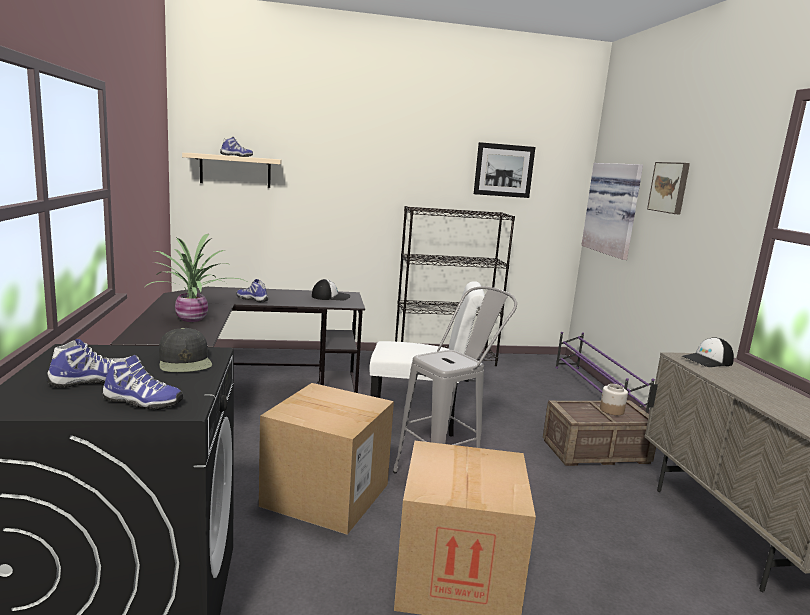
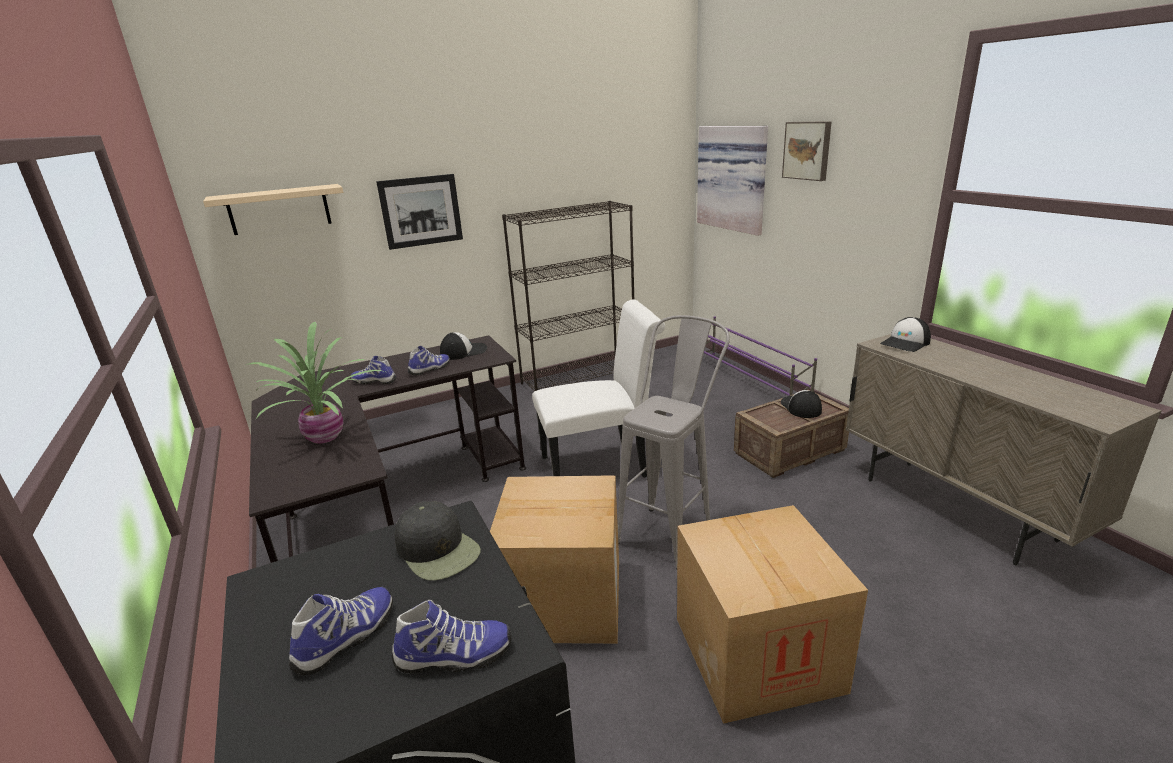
camera: 15 degrees left, 10 degrees up
shoe [220,137,253,157] -> shoe moved to [408,346,450,375]
picture [474,142,535,198] -> picture moved to [376,174,463,250]
jar [600,384,628,415] -> cap [781,390,822,418]

